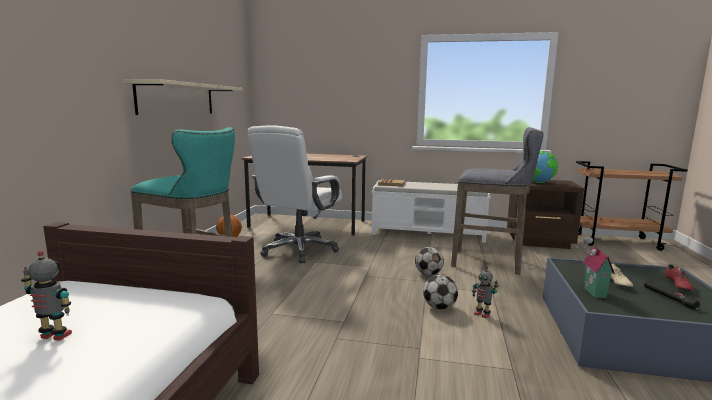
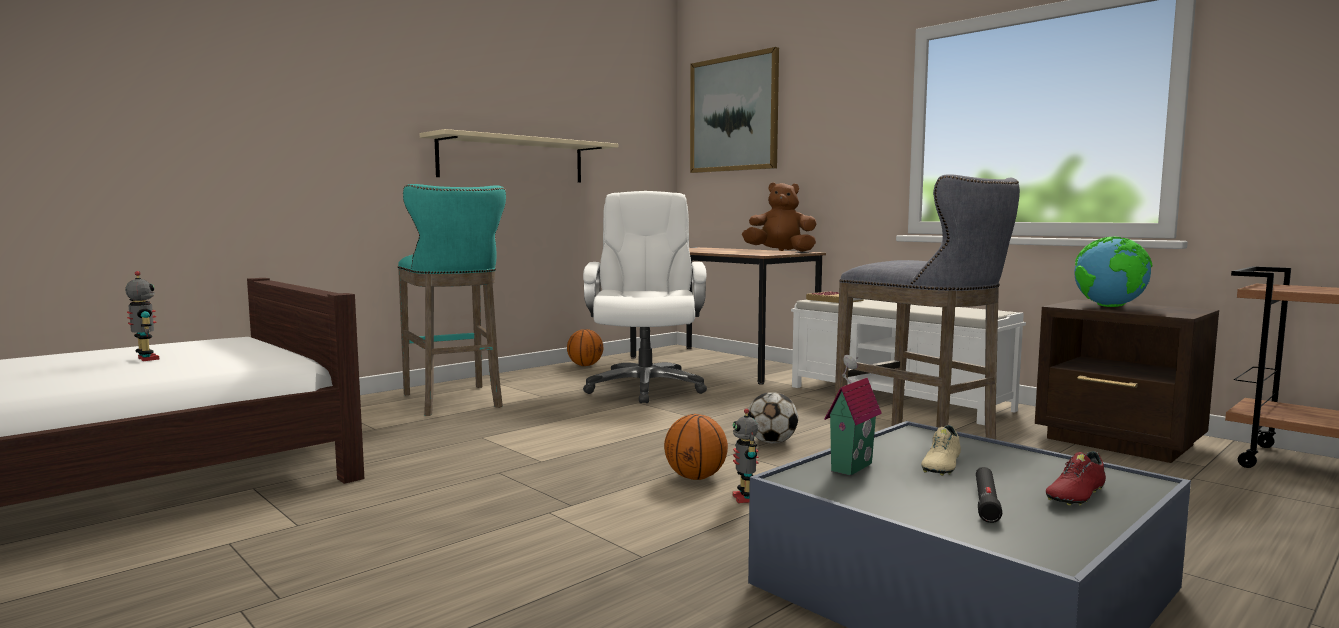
camera: 35 degrees right, 5 degrees down
white office chair [248,125,342,263] -> white office chair turned 120 degrees clockwise [583,191,707,403]
football [423,275,458,310] -> basketball [664,414,728,480]
none -> picture [690,47,779,173]
none -> brown plush toy [742,183,817,252]

